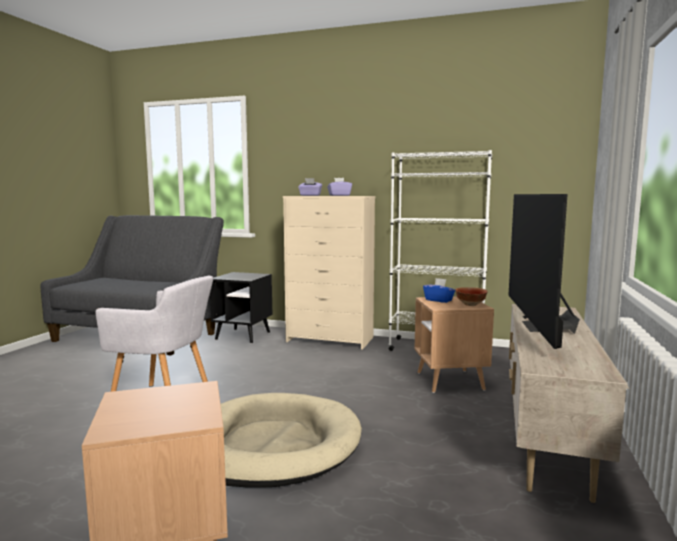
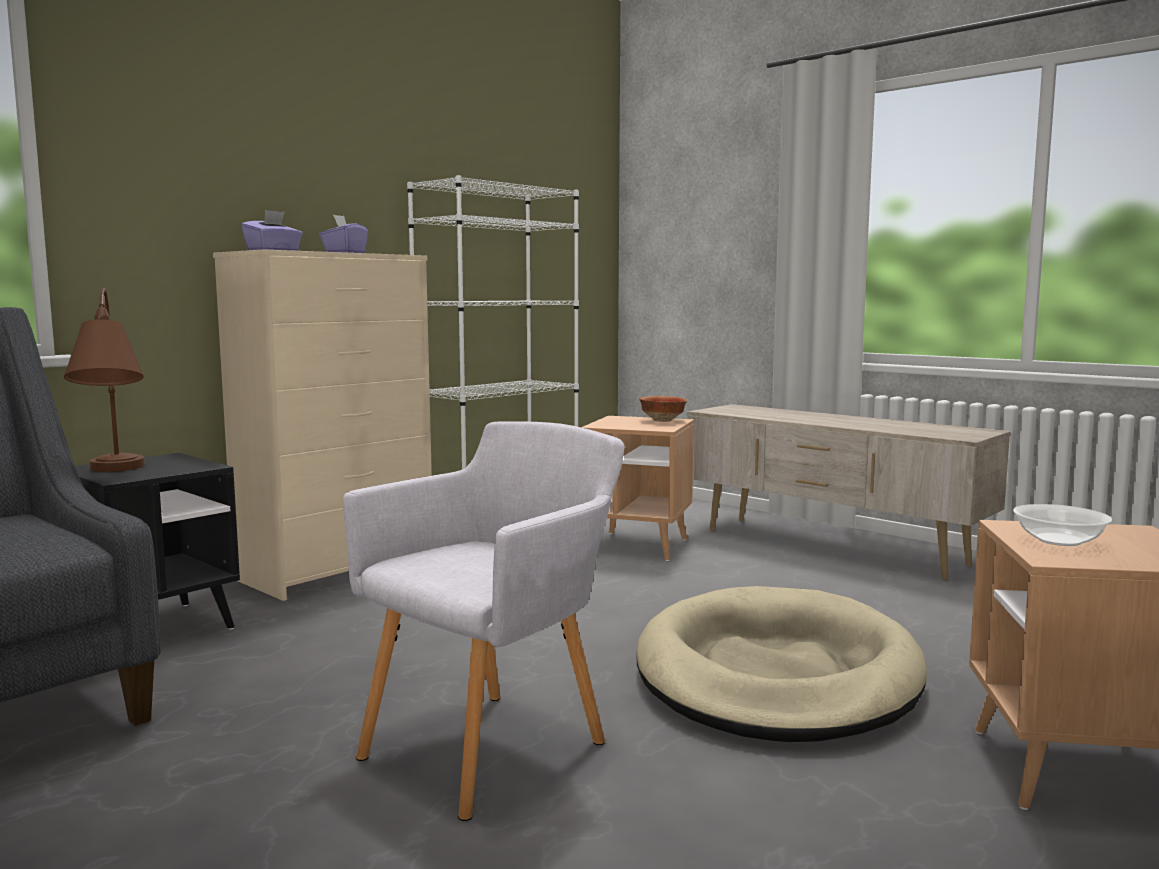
camera: 65 degrees left, 0 degrees up
blue tissue box [423,278,455,303] -> none
television [508,194,580,349] -> none
none -> brown table lamp [64,288,145,472]
none -> bowl [1013,504,1112,546]

